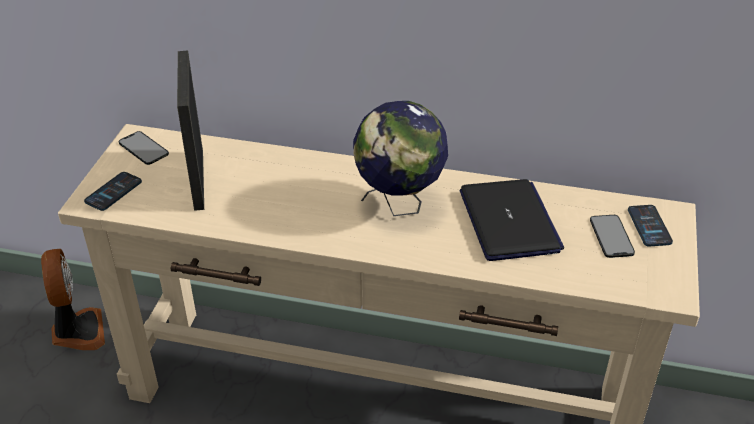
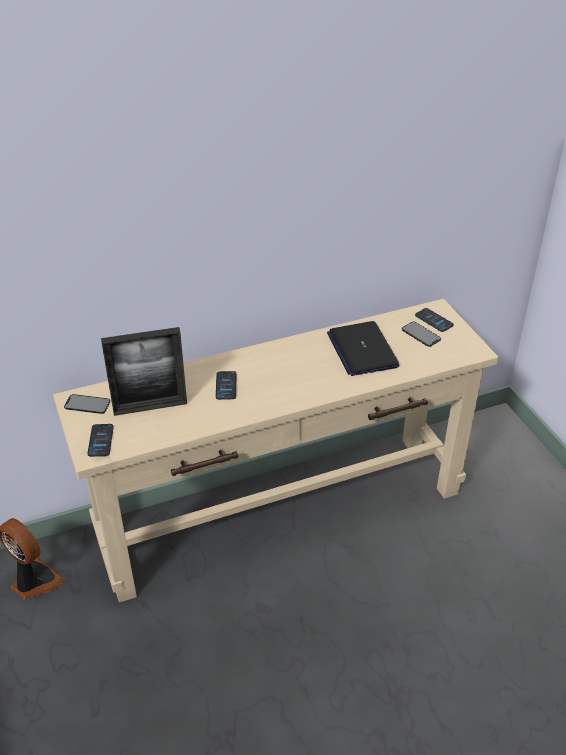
camera: 35 degrees left, 0 degrees up
picture frame [177,51,204,211] -> picture frame turned 60 degrees counterclockwise [101,327,187,416]
globe [353,101,448,216] -> none
laptop [460,179,564,261] -> laptop turned 150 degrees counterclockwise [327,321,399,376]
none -> phone [216,371,237,400]

